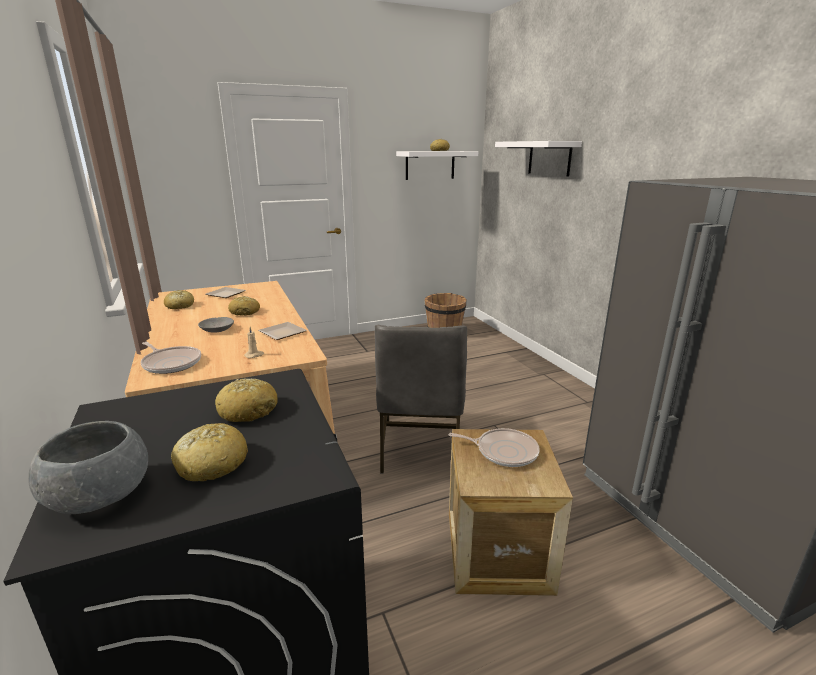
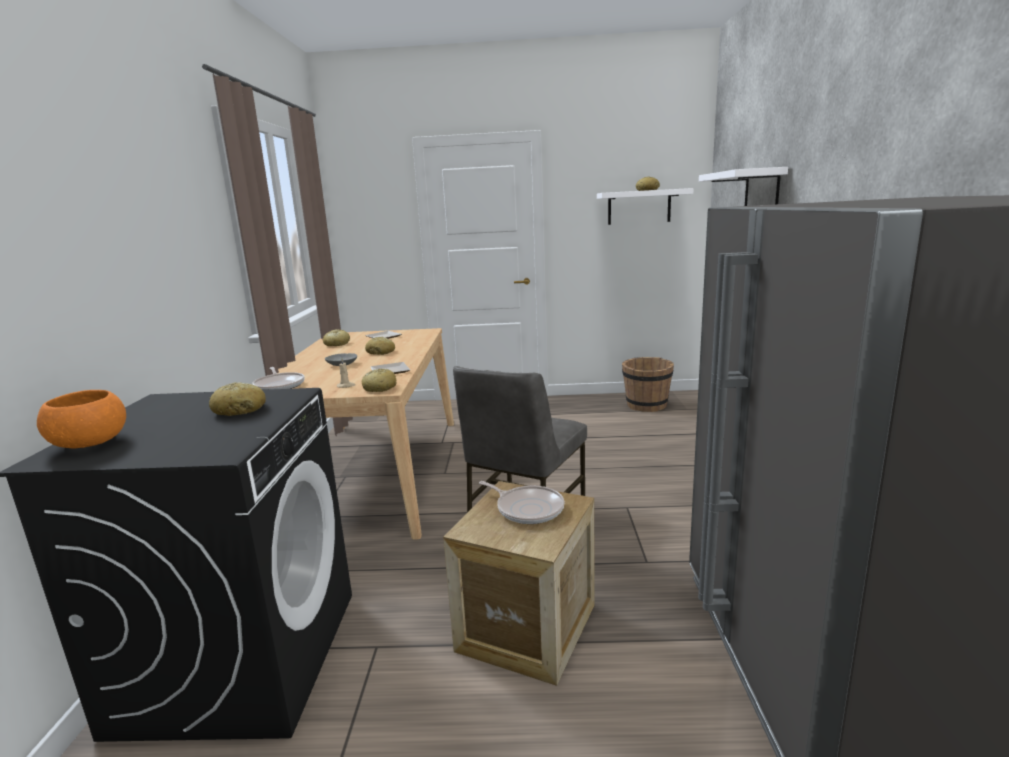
camera: 25 degrees right, 5 degrees down
grey bowl [28,421,148,514] -> orange bowl [37,390,126,448]
bread [171,423,248,481] -> bread moved to [362,369,396,392]

